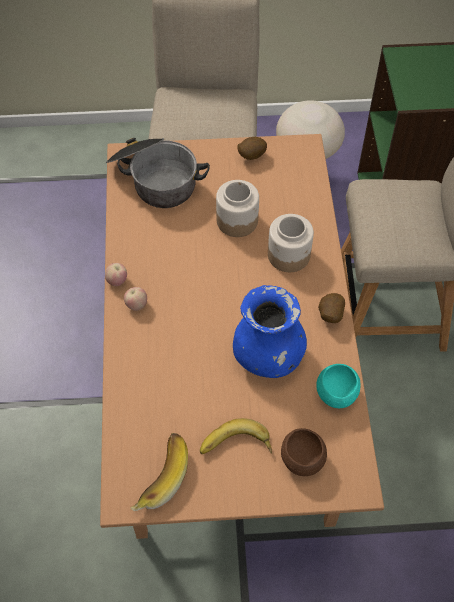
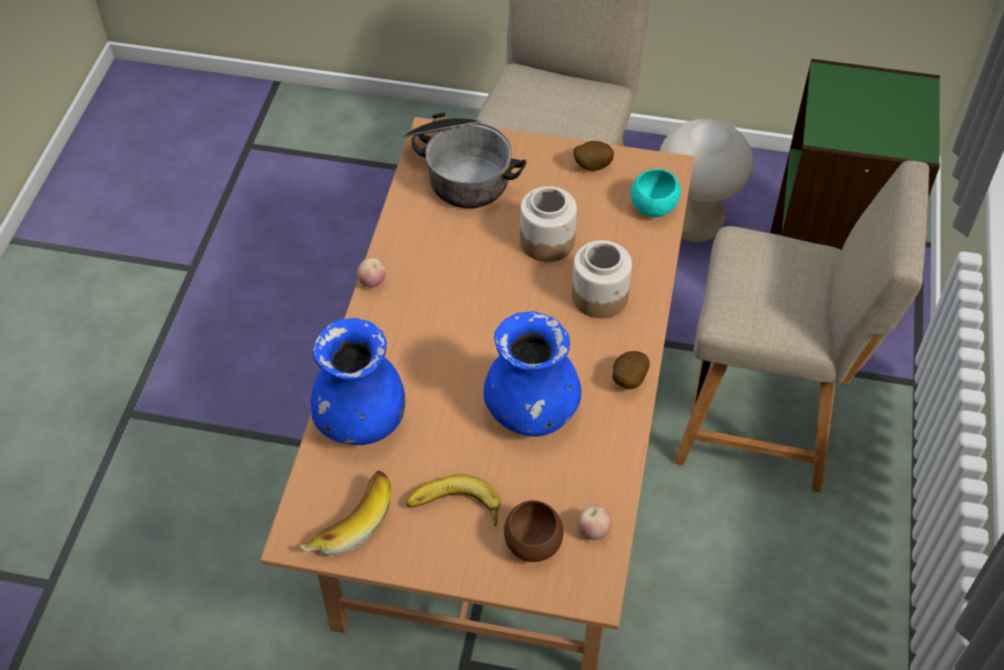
camera: 15 degrees right, 5 degrees down
apple [124,287,147,311] -> apple moved to [577,505,611,540]
turquoise bowl [316,364,360,408] -> turquoise bowl moved to [631,169,681,217]
none -> blue vase [311,318,405,445]

